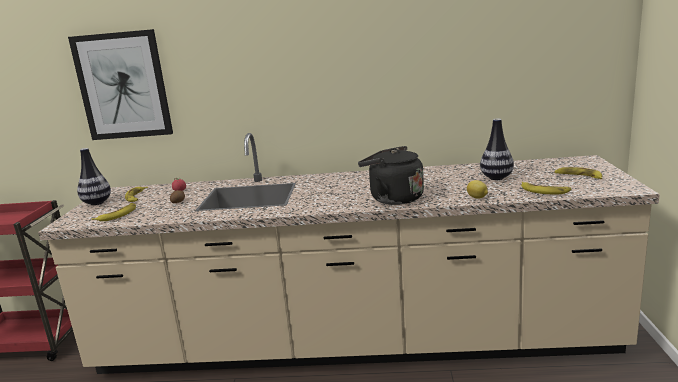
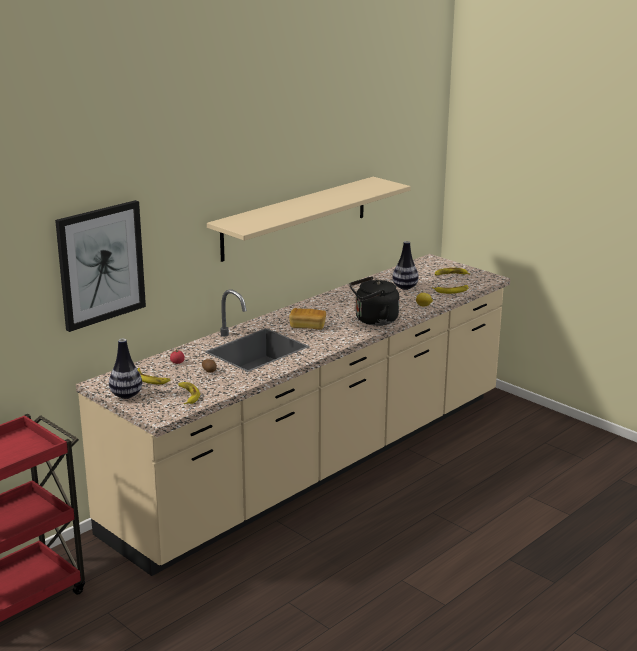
camera: 50 degrees left, 5 degrees up
none -> beige shelf [207,177,411,262]
none -> bread [289,308,326,330]

